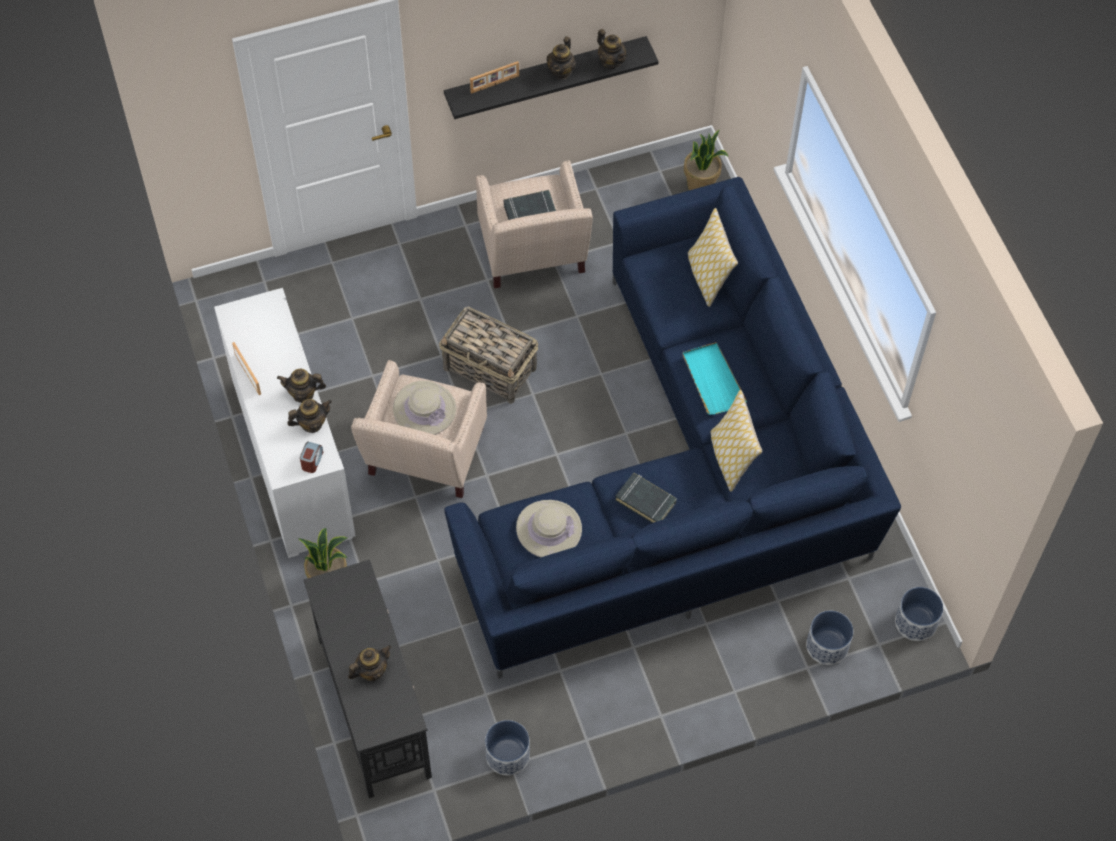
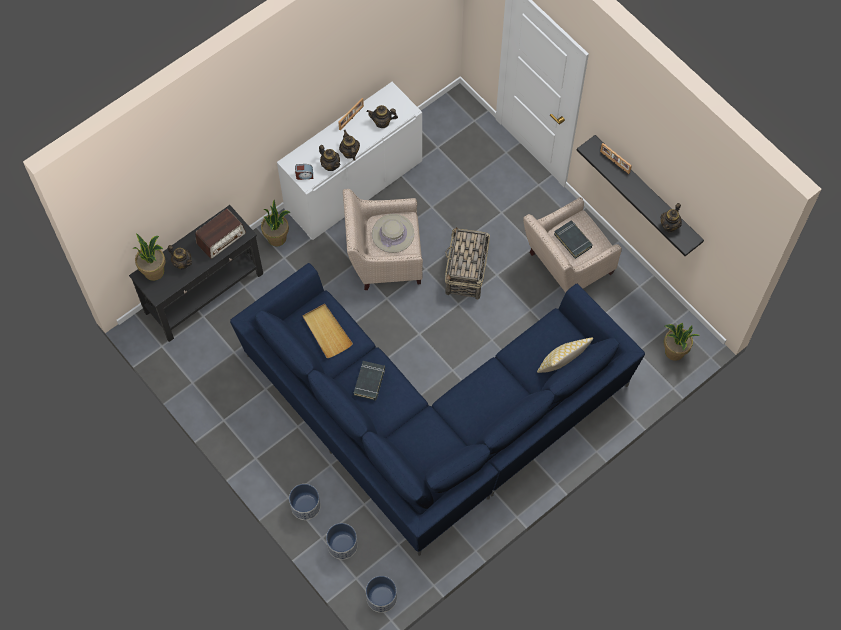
camera: 70 degrees right, 5 degrees up
planter [485,720,530,776] -> planter moved to [289,484,321,520]
beige hat [516,500,582,557] -> beige tray [303,304,353,358]
teapot [547,36,576,79] -> teapot moved to [367,105,398,128]
turquoise tray [683,342,747,415] -> none
pillow [711,390,762,492] -> none
none -> potted plant [133,233,166,281]
none -> radio [195,209,246,259]

